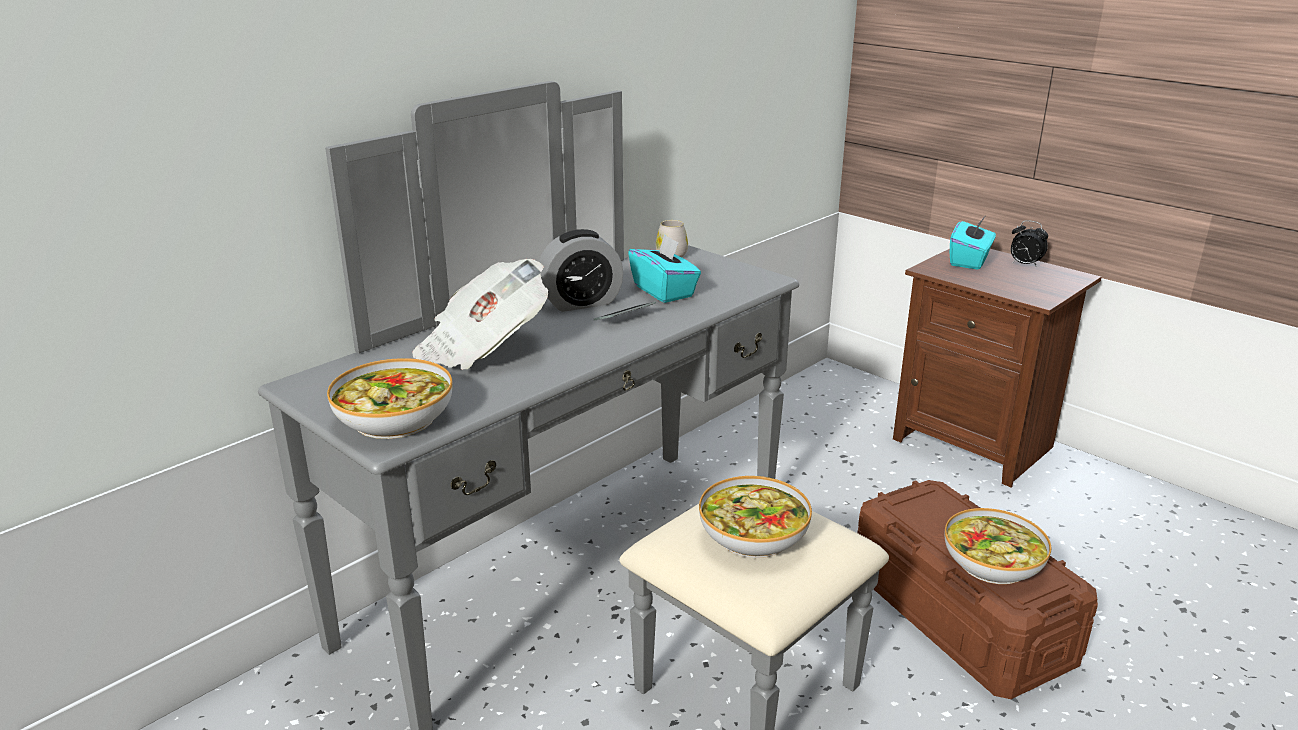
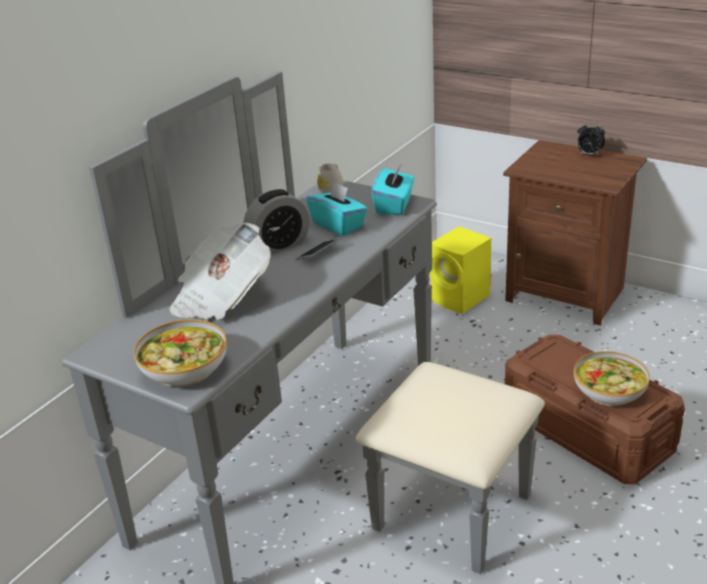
camera: 10 degrees left, 5 degrees up
bowl [699,476,812,558] -> none
turquoise tissue box [950,217,996,270] -> turquoise tissue box moved to [371,165,414,215]
none -> yellow speaker [429,226,491,314]

